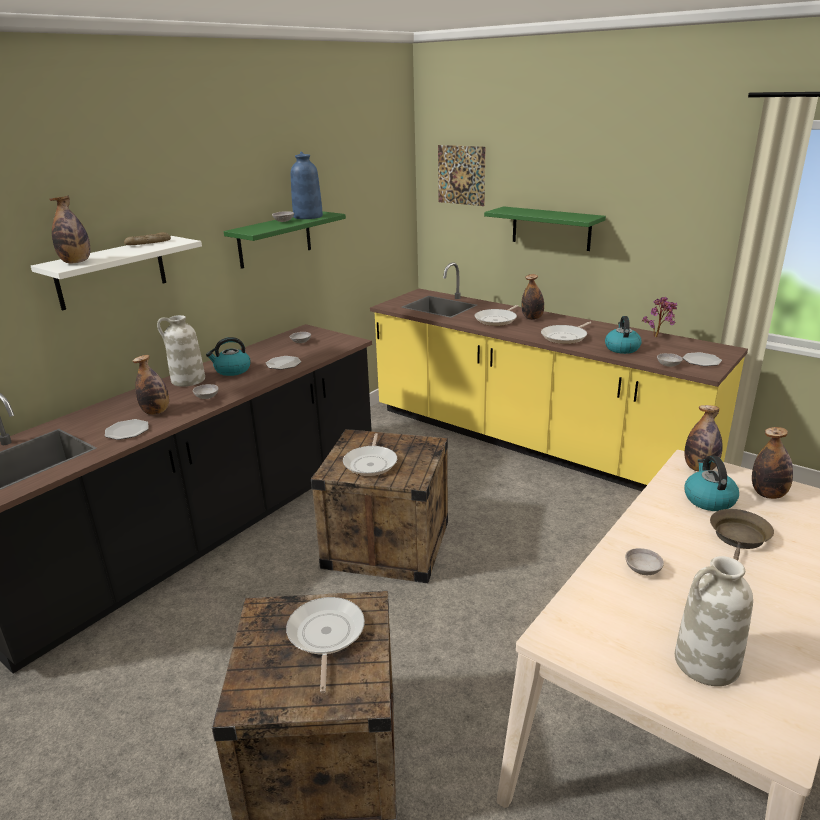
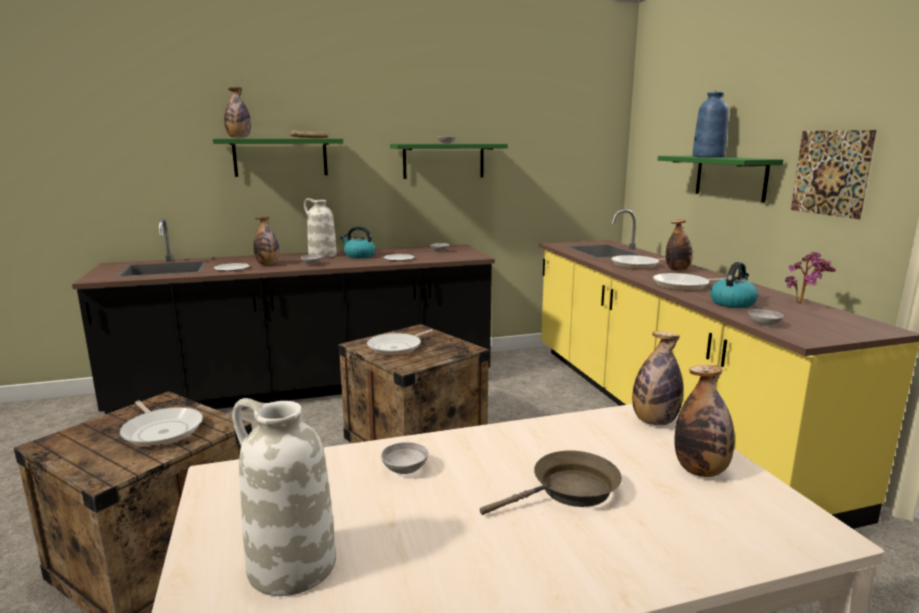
camera: 35 degrees right, 10 degrees down
white shelf [31,236,202,311] -> green shelf [213,139,343,177]
frying pan [286,597,365,693] -> frying pan turned 105 degrees clockwise [120,401,203,447]
blue vase [291,151,323,219] -> blue vase moved to [692,91,729,157]
picture [438,145,486,206] -> picture moved to [791,130,877,219]
plate [682,352,722,366] -> none
kettle [684,456,739,511] -> none

